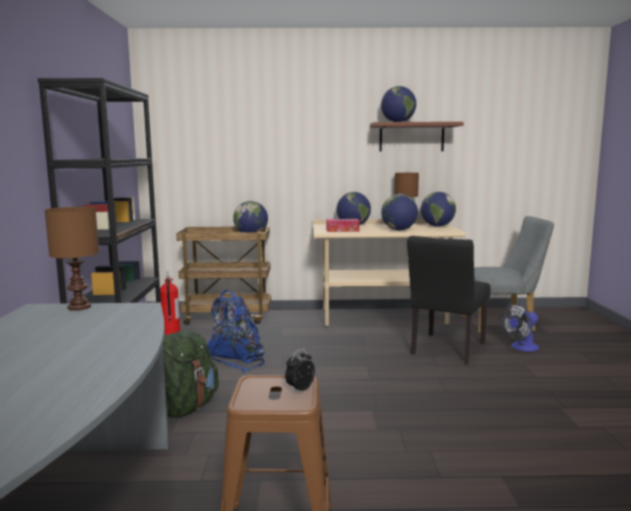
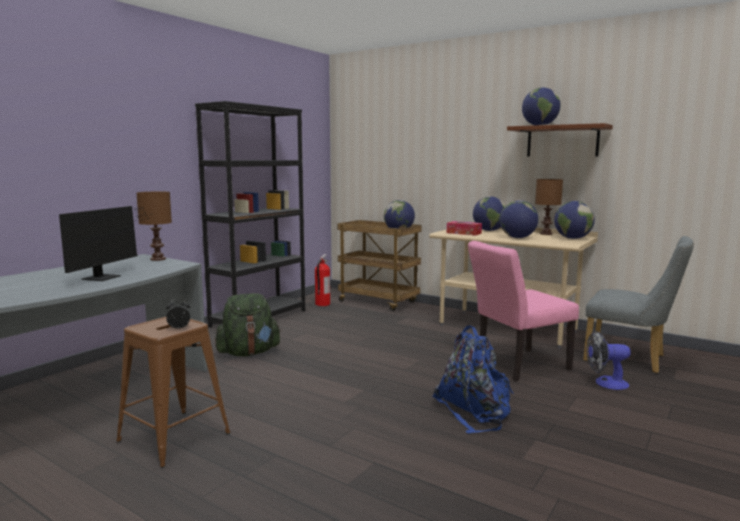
camera: 35 degrees right, 0 degrees up
blue backpack [207,290,265,372] -> blue backpack moved to [432,325,514,434]
black chair [407,236,490,364] -> pink chair [468,241,579,382]
none -> monitor [59,206,152,281]

